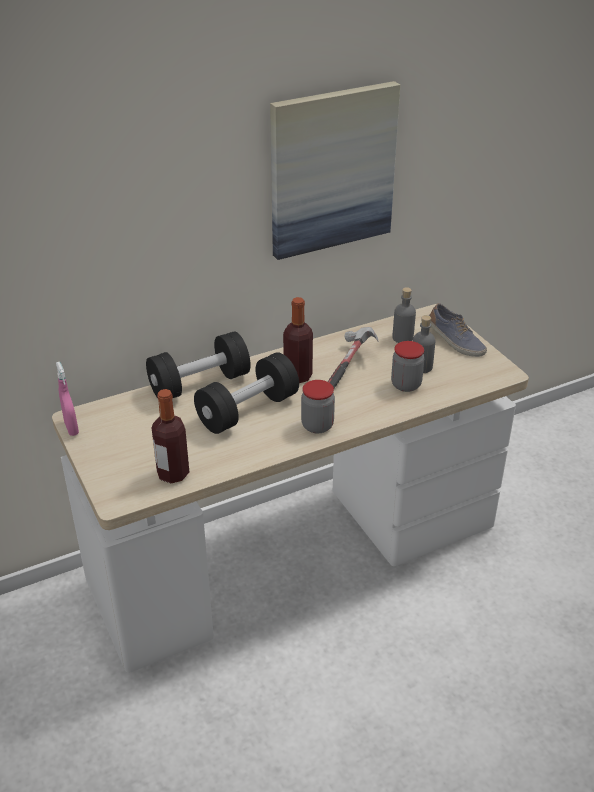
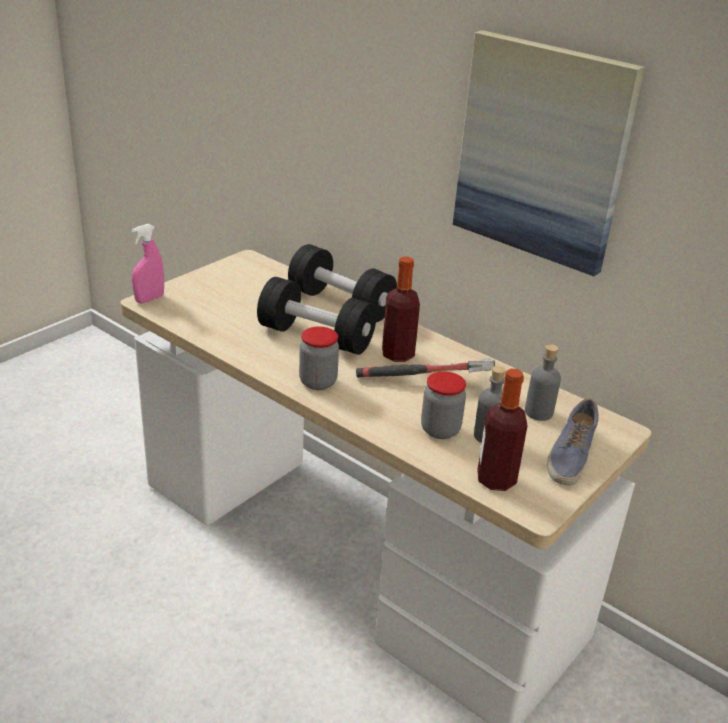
camera: 65 degrees right, 5 degrees down
pink spray bottle [56,362,79,436] -> pink spray bottle moved to [132,224,164,303]
bottle [152,389,189,483] -> bottle moved to [477,369,528,491]

